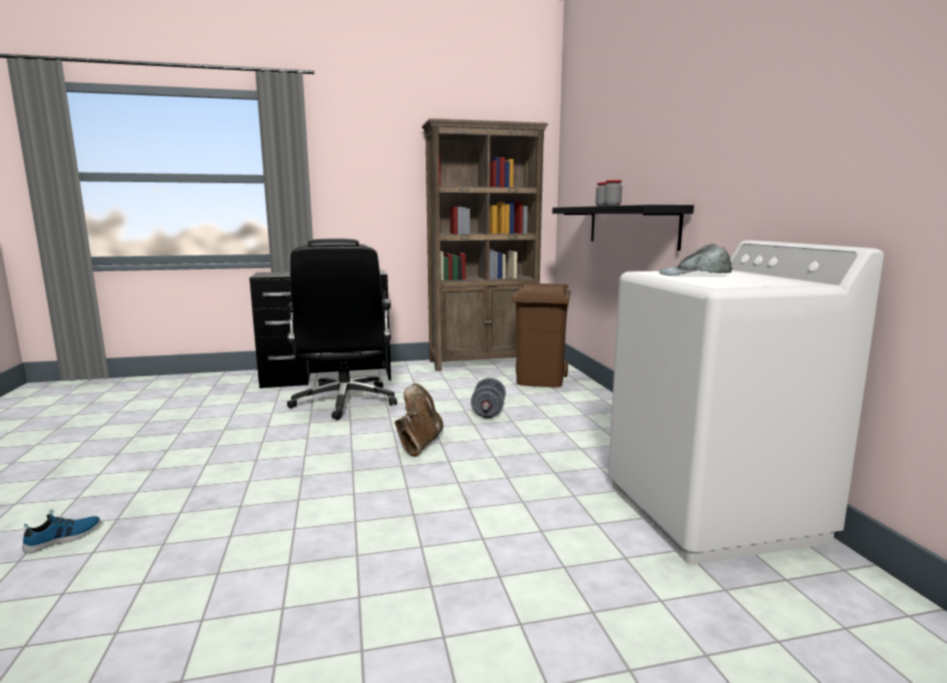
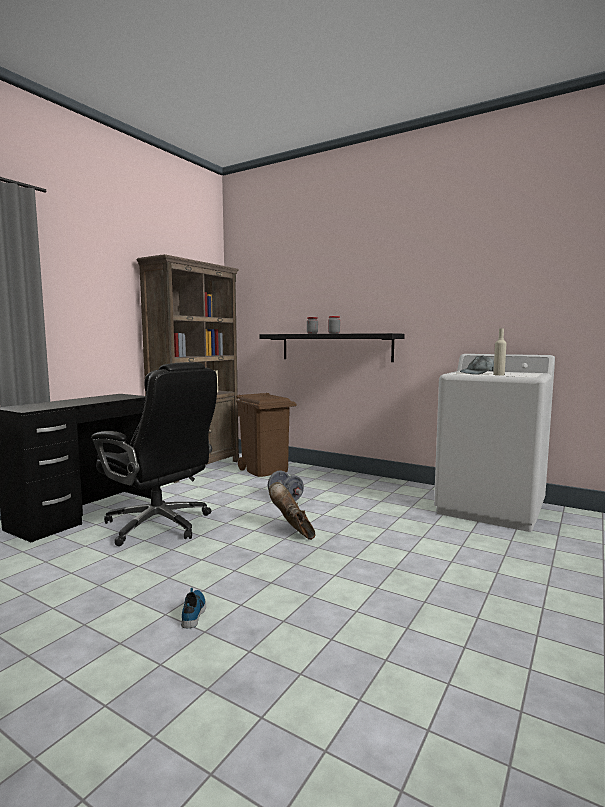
camera: 45 degrees left, 5 degrees down
shoe [22,510,100,553] -> shoe moved to [181,588,206,628]
none -> beige bottle [493,329,507,375]

